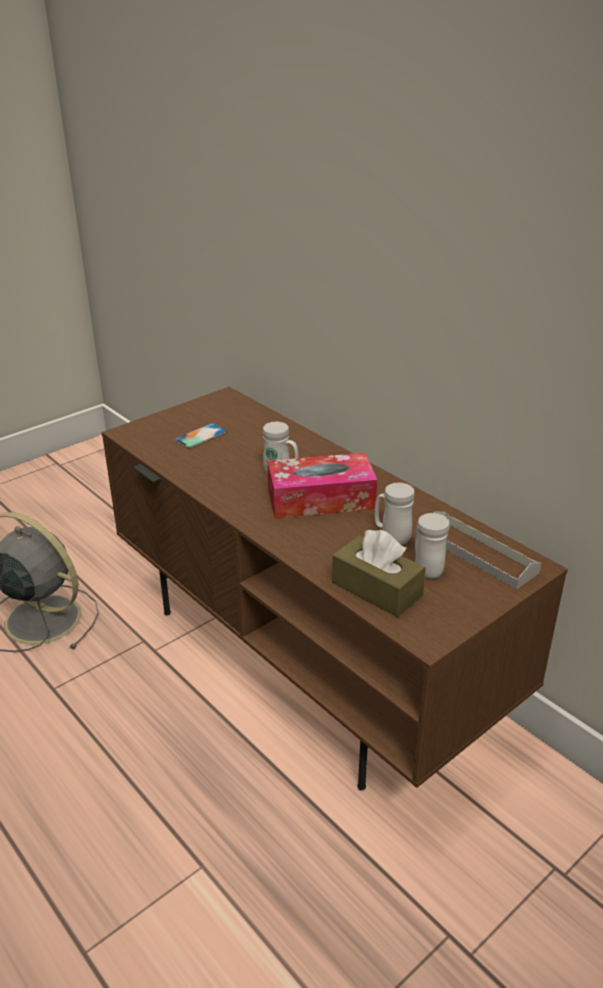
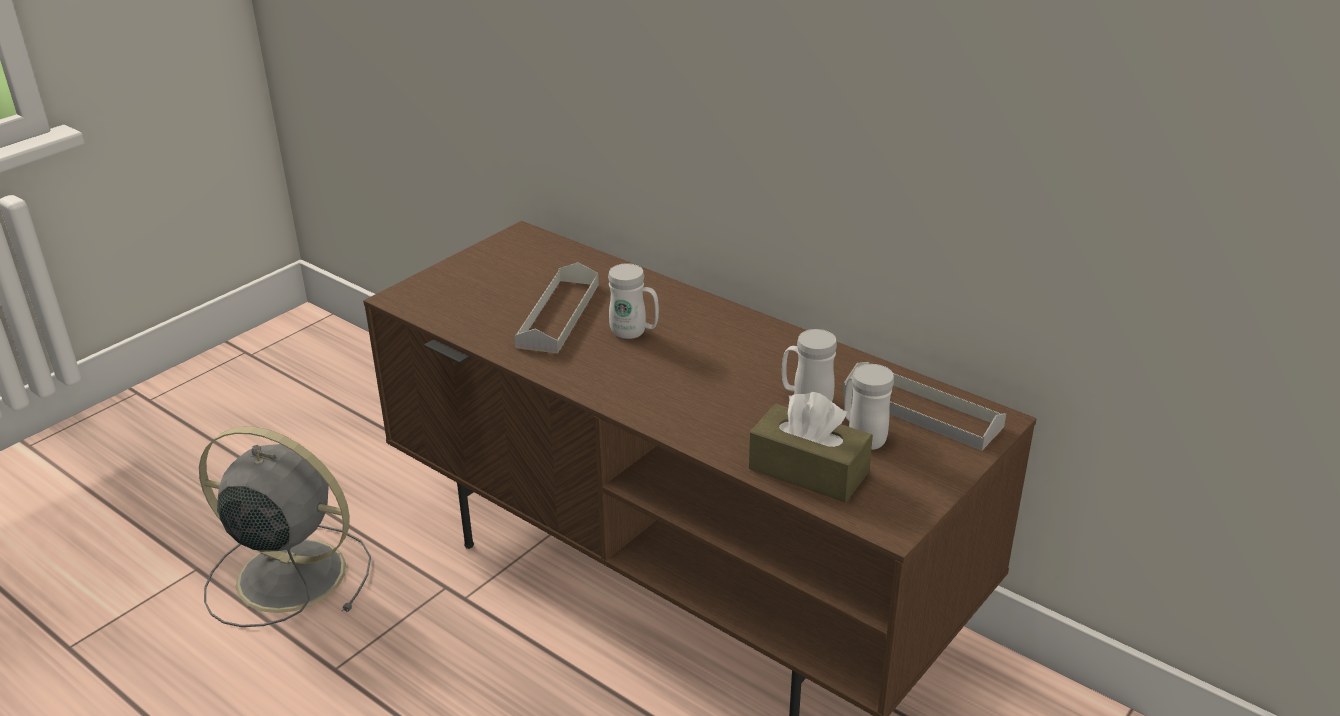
camera: 10 degrees left, 0 degrees up
phone [174,423,227,448] -> none
tissue box [267,453,377,519] -> none
none -> grey tray [514,262,599,354]

